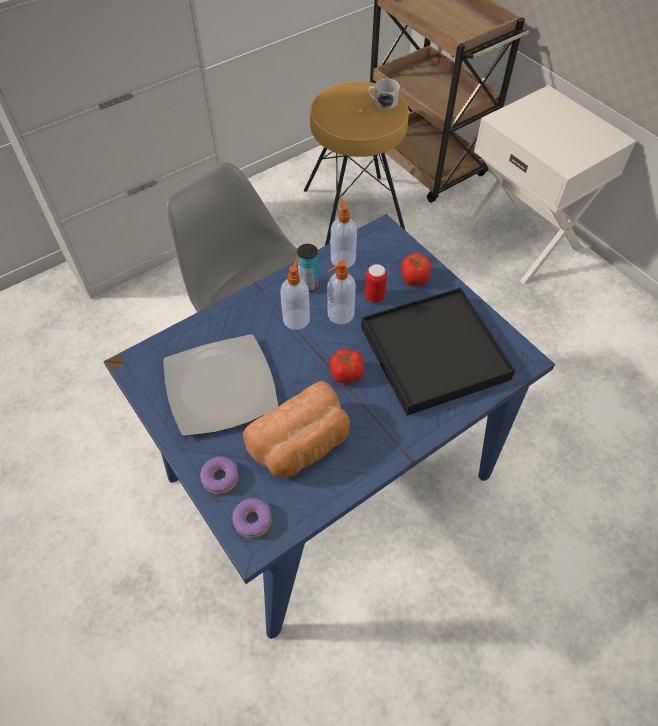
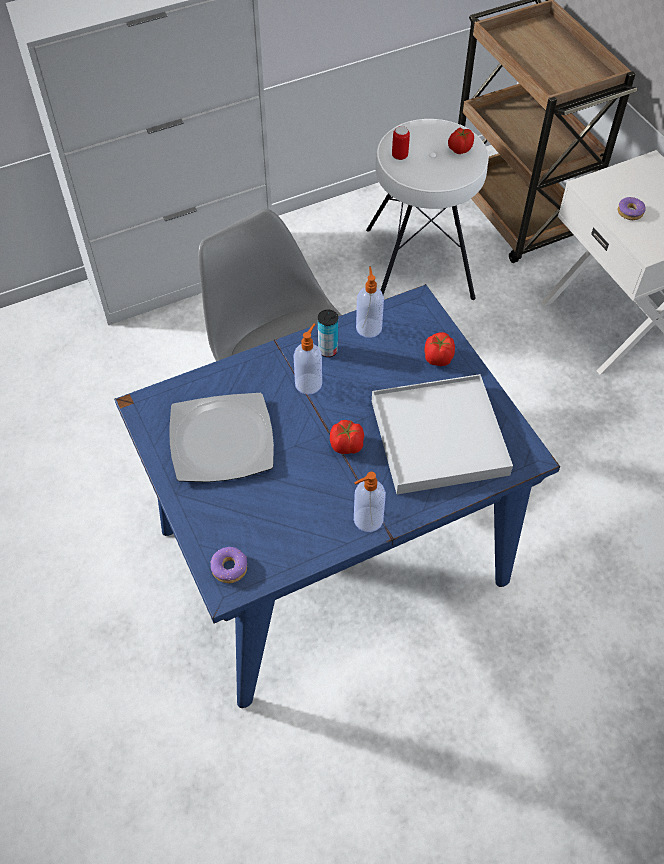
camera: 10 degrees right, 0 degrees up
donut [200,456,239,494] -> donut moved to [618,197,646,220]
bread [243,381,350,478] -> none
brown stool [304,82,409,246] -> white stool [366,119,489,300]
soap dispenser [328,260,356,325] -> soap dispenser moved to [354,472,386,532]
black tray [361,287,515,416] -> white tray [372,374,513,495]
can [365,264,387,303] -> can moved to [392,126,410,160]
white mug [368,79,400,109] -> tomato [448,127,474,154]

